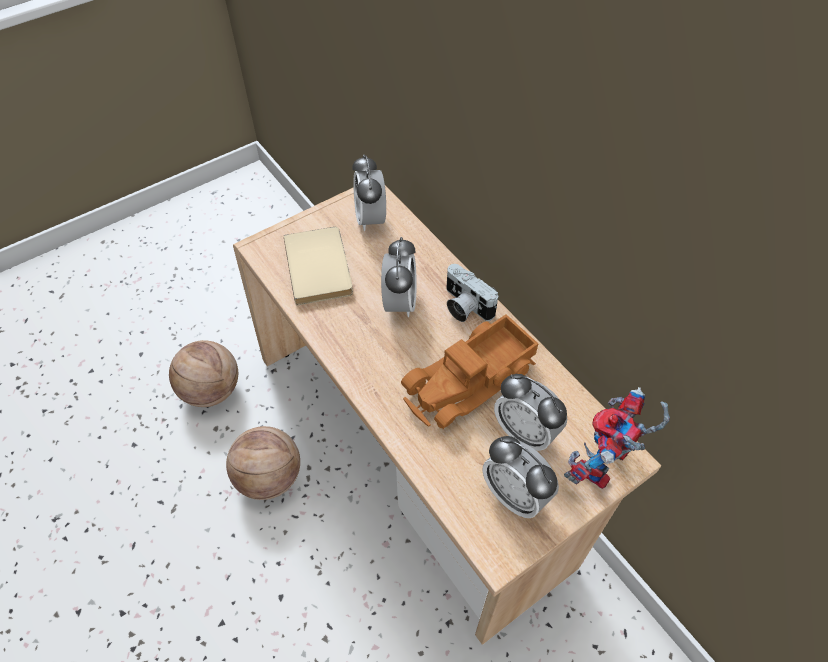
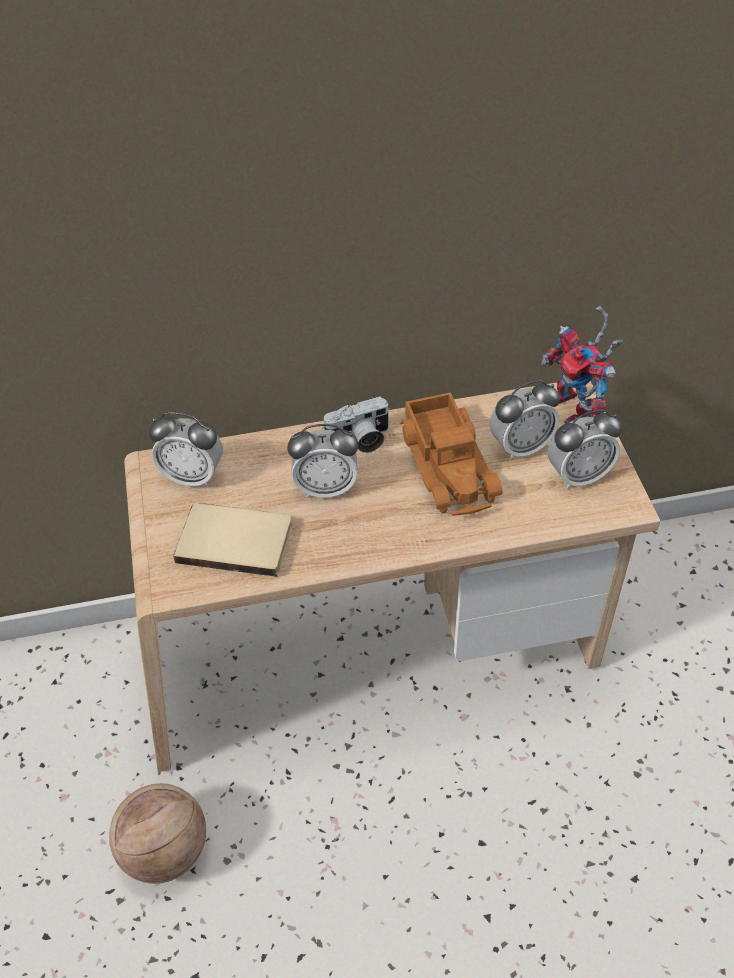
camera: 65 degrees left, 5 degrees down
basketball [226,426,300,500] -> none
alarm clock [381,237,417,317] -> alarm clock turned 150 degrees clockwise [287,424,359,498]

